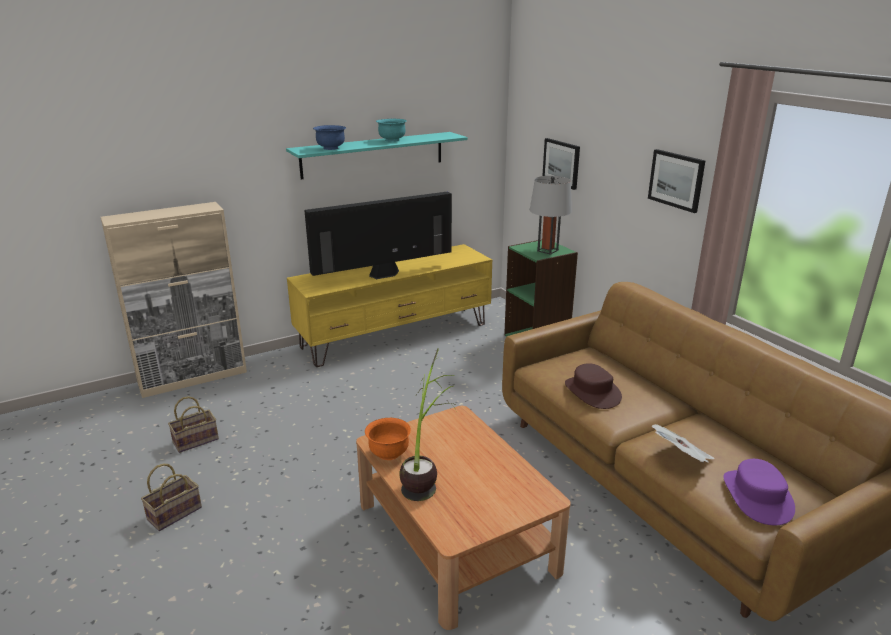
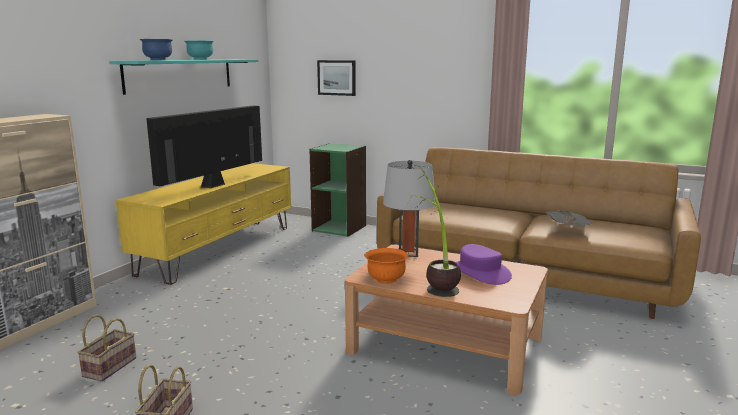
camera: 35 degrees left, 10 degrees down
grey table lamp [530,176,572,255] -> grey table lamp moved to [383,160,435,257]
brown hat [565,363,622,409] -> none
picture [648,149,705,213] -> none
purple hat [723,459,795,525] -> purple hat moved to [456,244,512,285]

